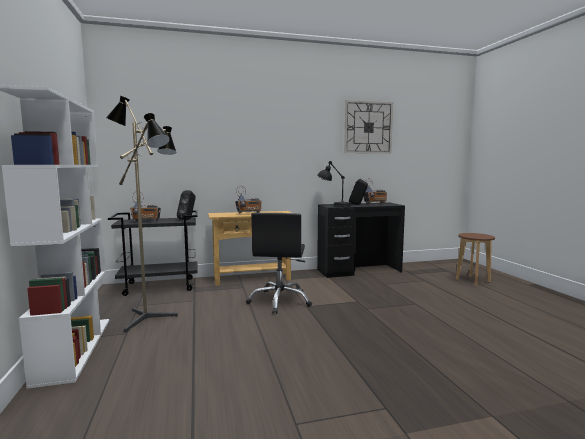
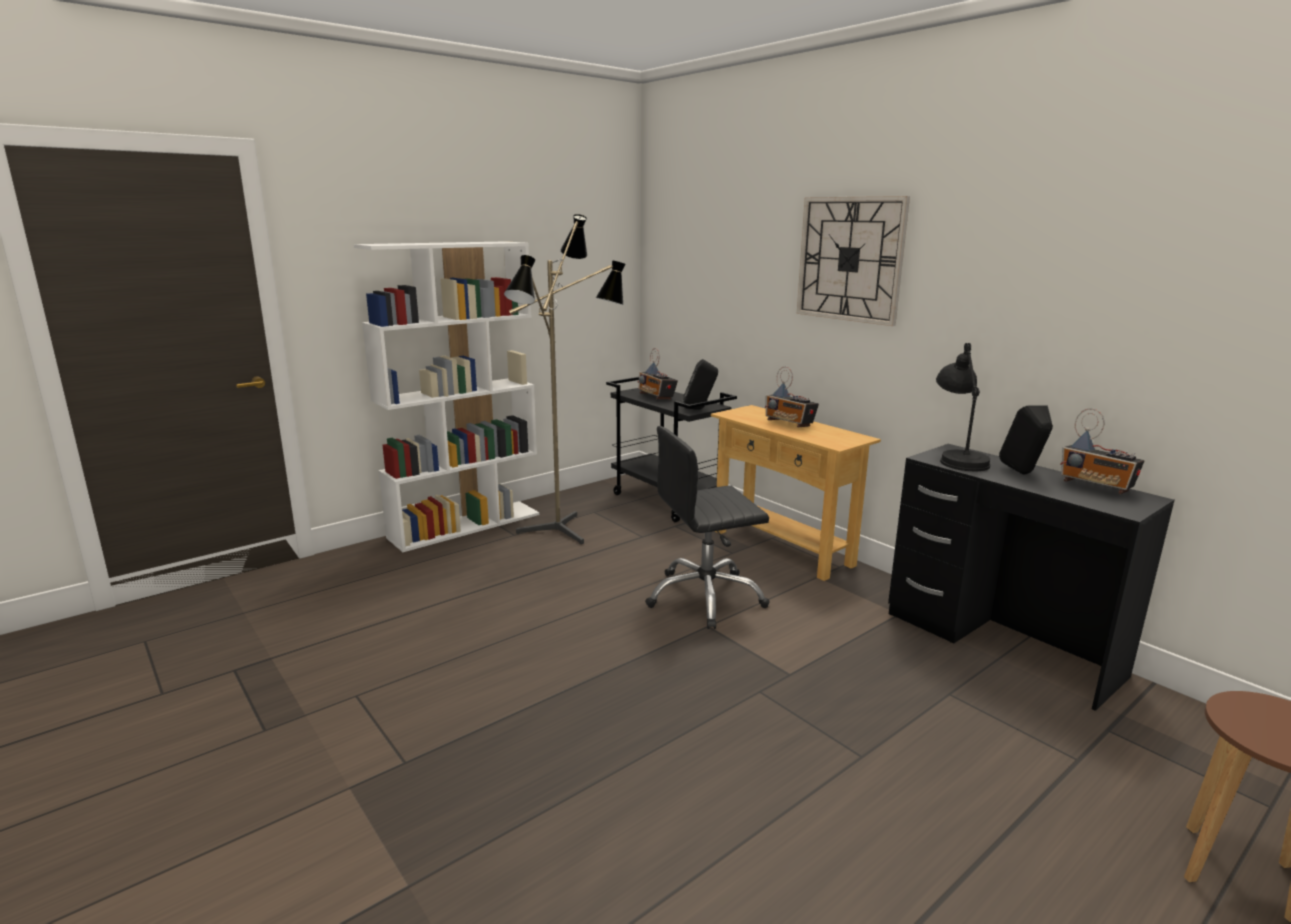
camera: 65 degrees right, 10 degrees up
wall clock [344,100,393,154] -> wall clock moved to [797,196,910,326]

